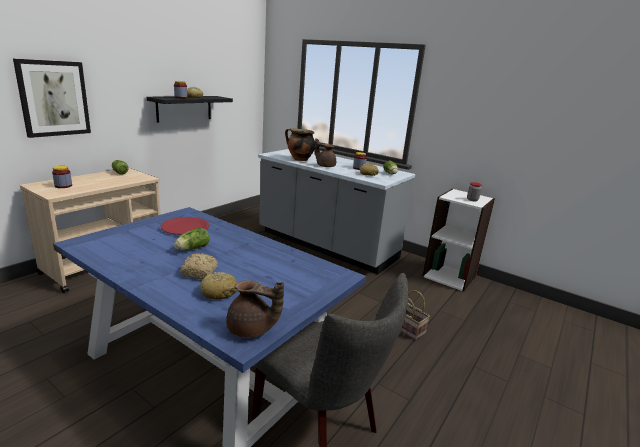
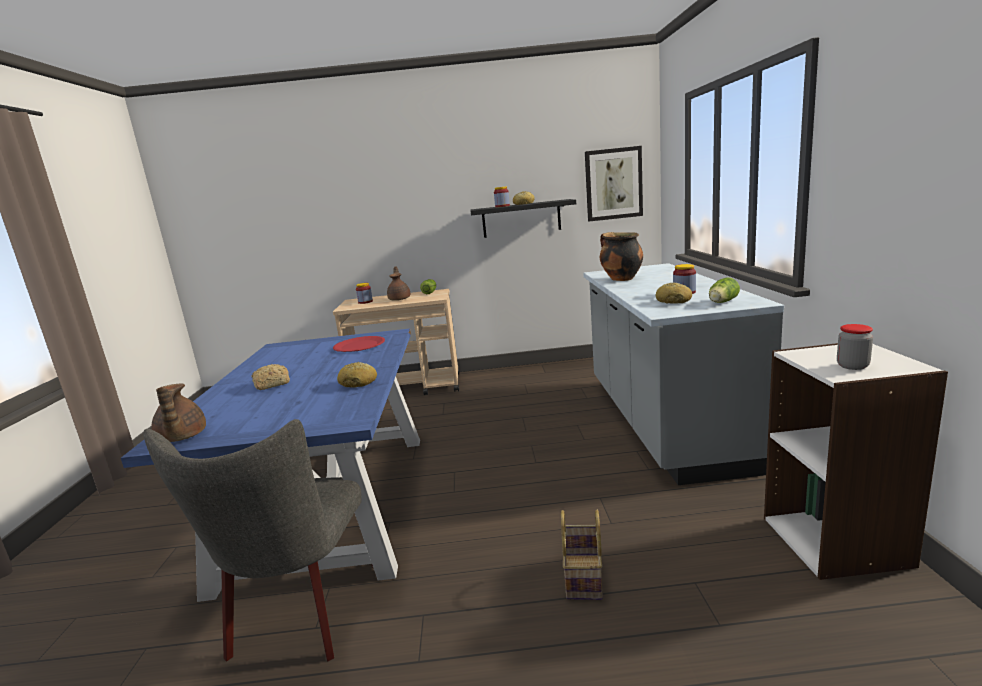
camera: 55 degrees right, 5 degrees down
picture [13,59,91,138] -> picture moved to [585,146,643,222]
lettuce [174,228,210,251] -> none
bread [200,272,237,300] -> bread moved to [337,362,377,388]
brown teapot [314,138,336,167] -> brown teapot moved to [387,266,411,301]

